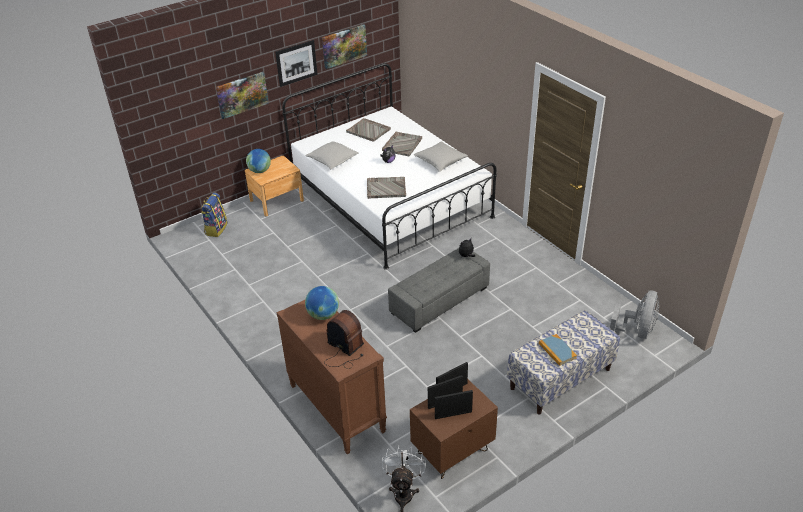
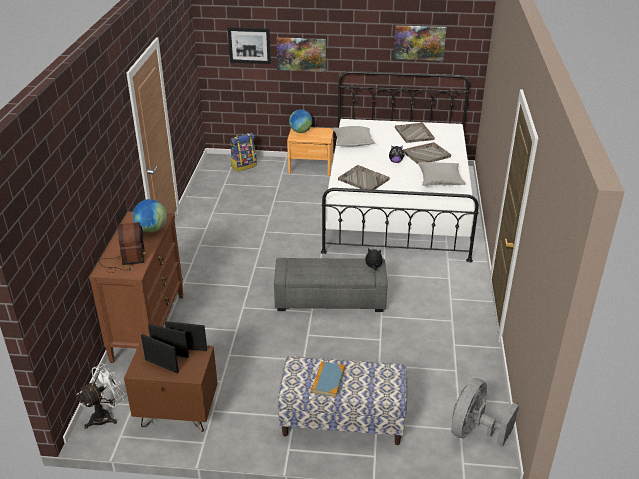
camera: 40 degrees right, 5 degrees down
picture [275,40,318,87] -> picture moved to [227,27,271,64]
grey fan [610,290,659,339] -> grey fan turned 150 degrees clockwise [451,378,519,447]

